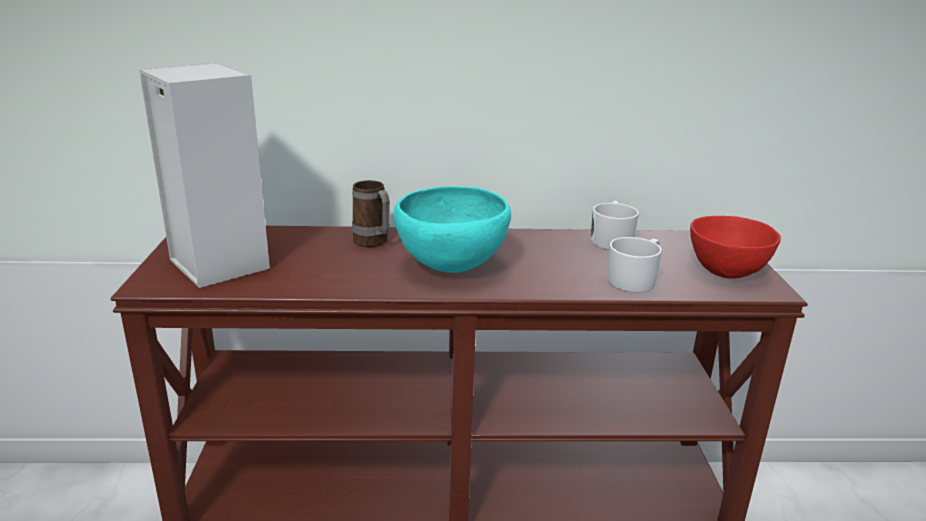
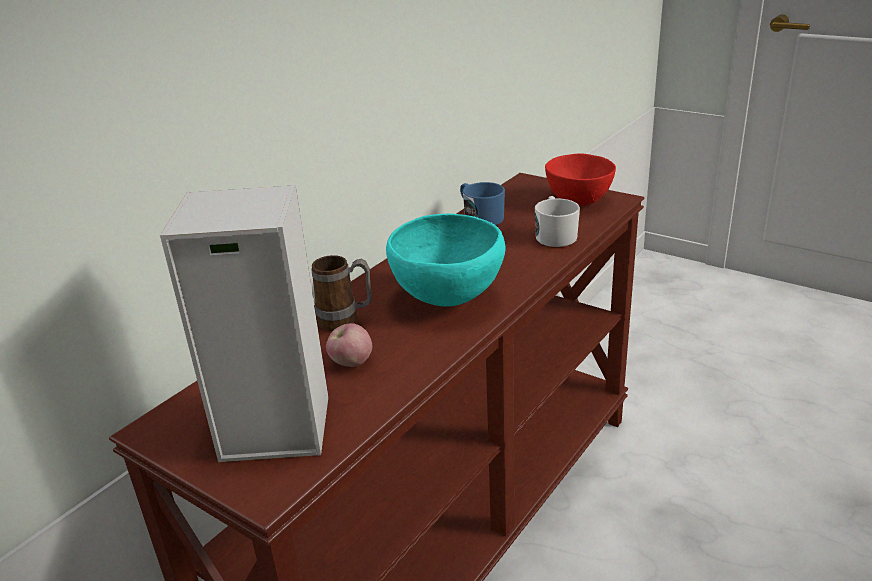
camera: 50 degrees left, 5 degrees up
white mug [591,201,639,250] -> blue mug [460,182,505,225]
none -> apple [326,323,372,367]

